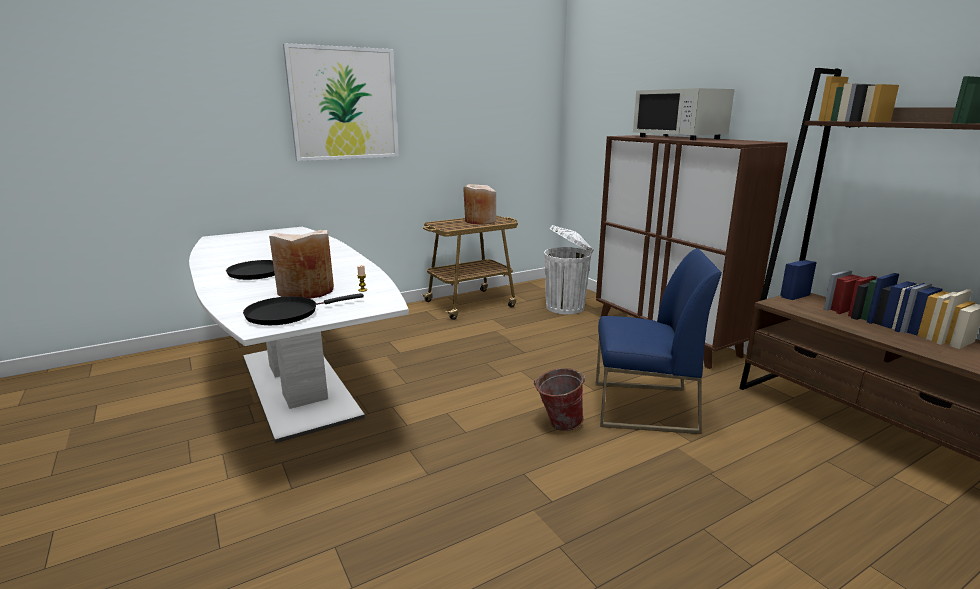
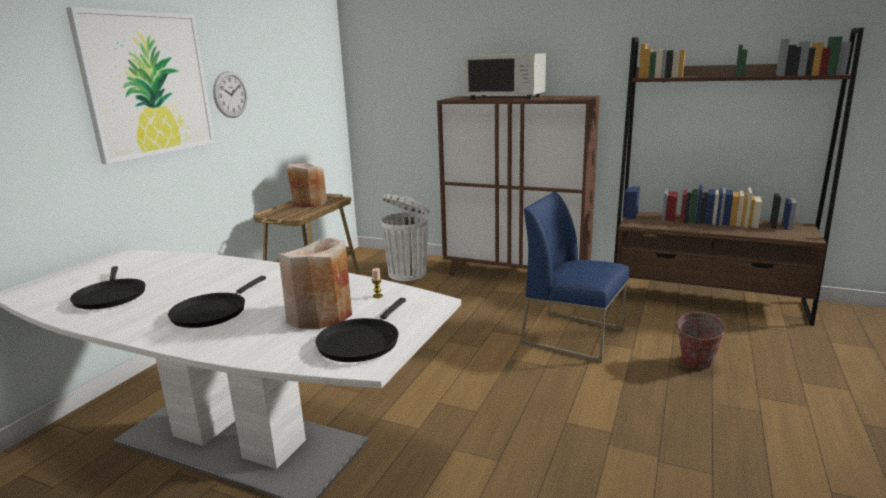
camera: 35 degrees left, 0 degrees up
bucket [534,368,585,431] -> bucket moved to [674,312,726,370]
blue chair [596,248,722,434] -> blue chair turned 120 degrees counterclockwise [520,192,629,363]
none -> black frying pan [70,266,145,309]
none -> wall clock [213,71,247,118]

